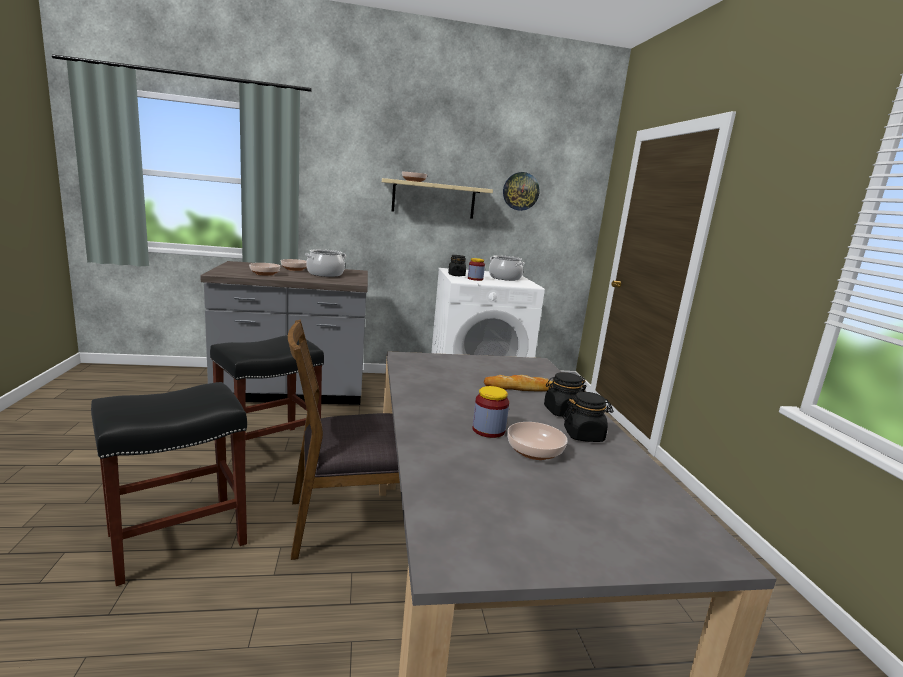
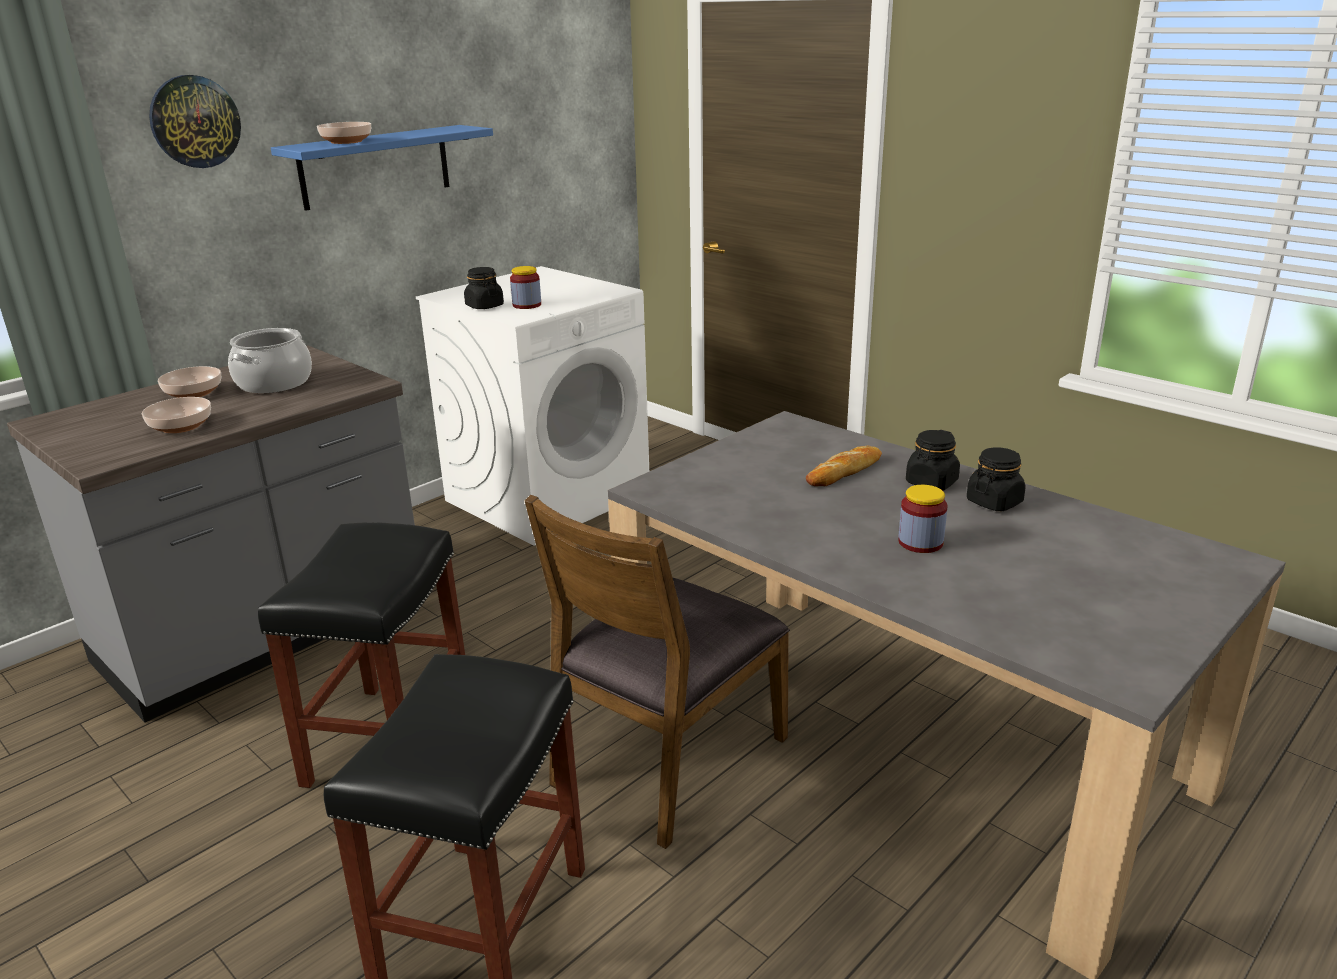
camera: 35 degrees left, 10 degrees up
beige shelf [382,178,493,219] -> blue shelf [271,125,493,211]
cooking pot [489,255,525,281] -> none
wall clock [503,172,540,211] -> wall clock moved to [149,75,241,168]
bowl [507,422,568,460] -> none

